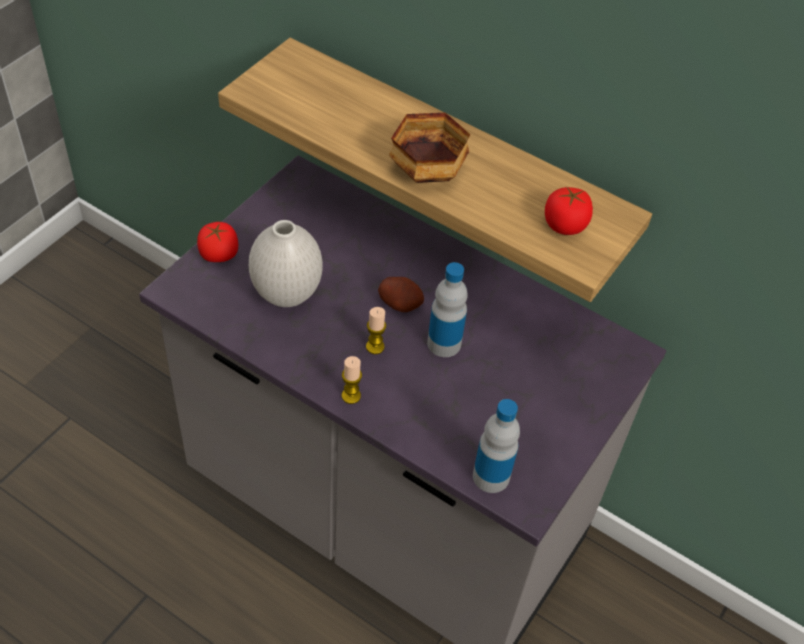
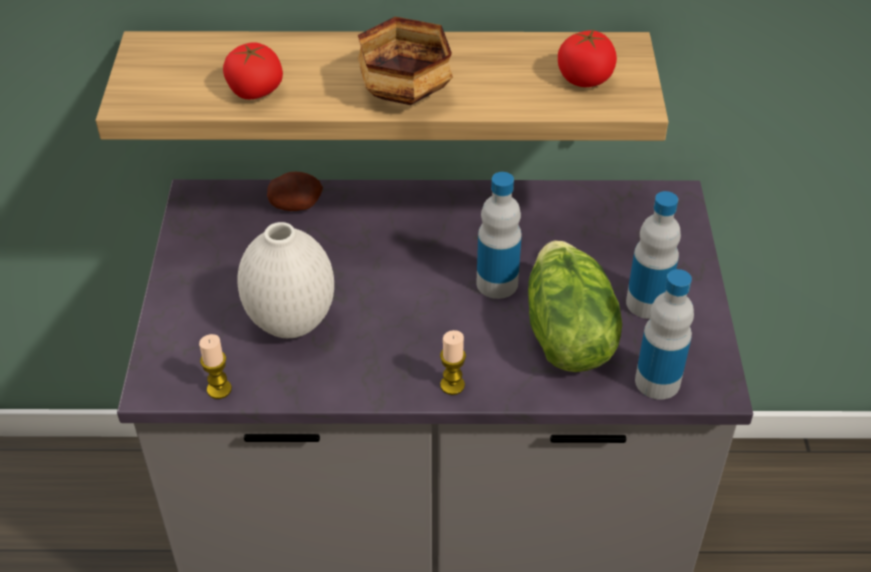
camera: 30 degrees left, 5 degrees down
tomato [197,222,238,262] -> tomato moved to [223,42,283,99]
candle [366,307,386,354] -> candle moved to [199,334,232,399]
potato [378,277,424,312] -> potato moved to [267,172,323,211]
none -> lettuce [528,240,622,372]
none -> bottle [626,191,681,319]

